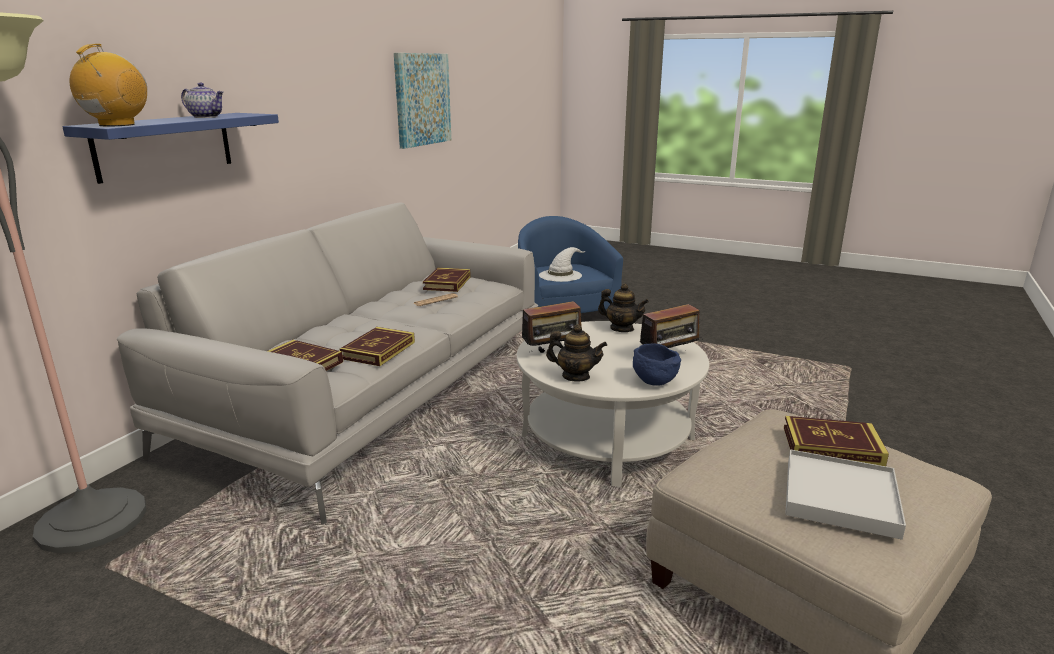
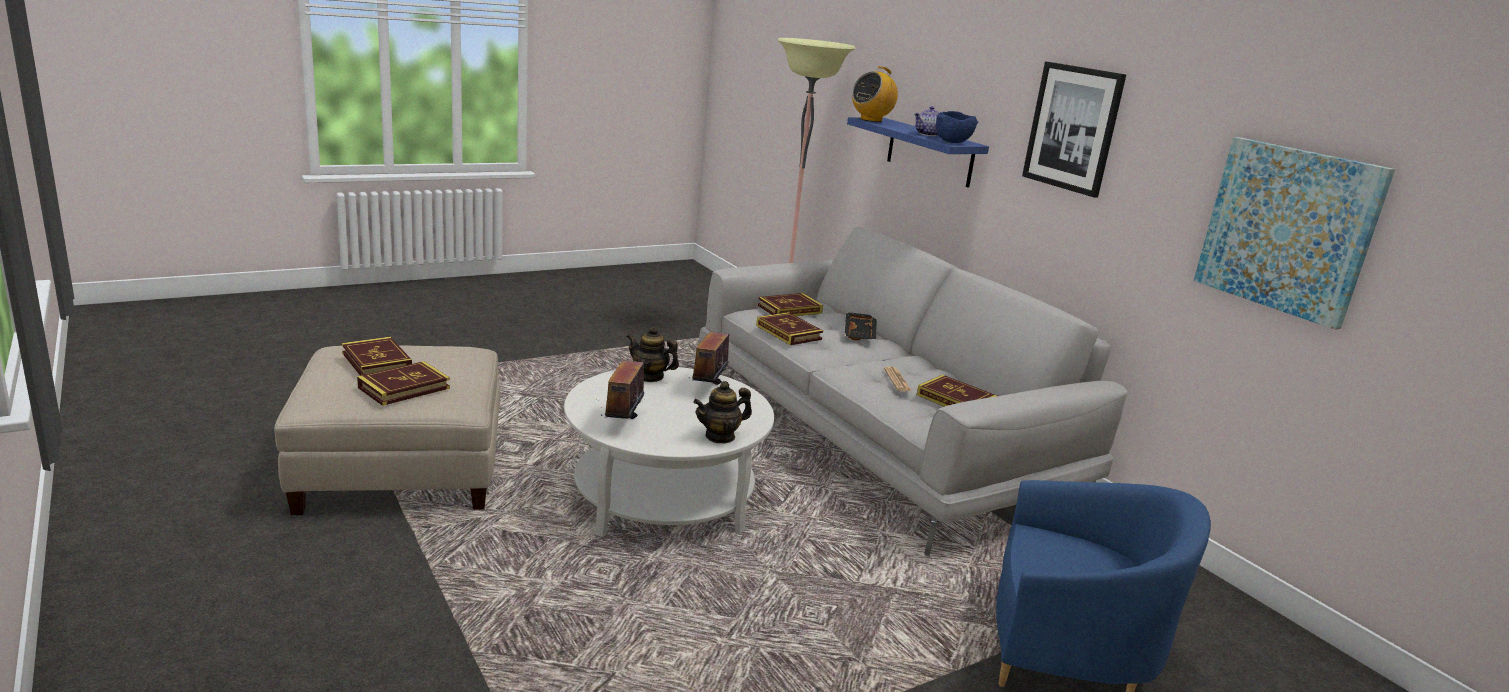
camera: 120 degrees right, 0 degrees up
radio [70,44,147,126] -> radio turned 90 degrees clockwise [852,66,898,122]
white hat [539,247,586,282] -> none
teapot [546,324,607,382] -> teapot turned 60 degrees clockwise [627,326,679,382]
blue bowl [633,344,681,386] -> blue bowl moved to [935,111,978,143]
white tray [785,449,906,540] -> book [342,337,412,376]
none -> black tray [845,312,876,340]
none -> picture [1022,62,1126,198]

